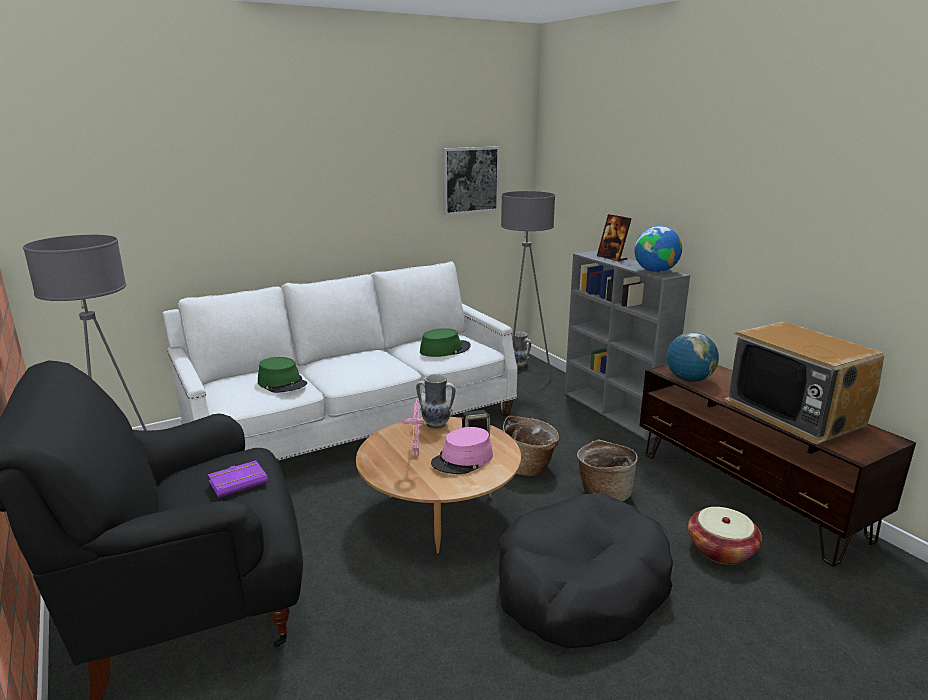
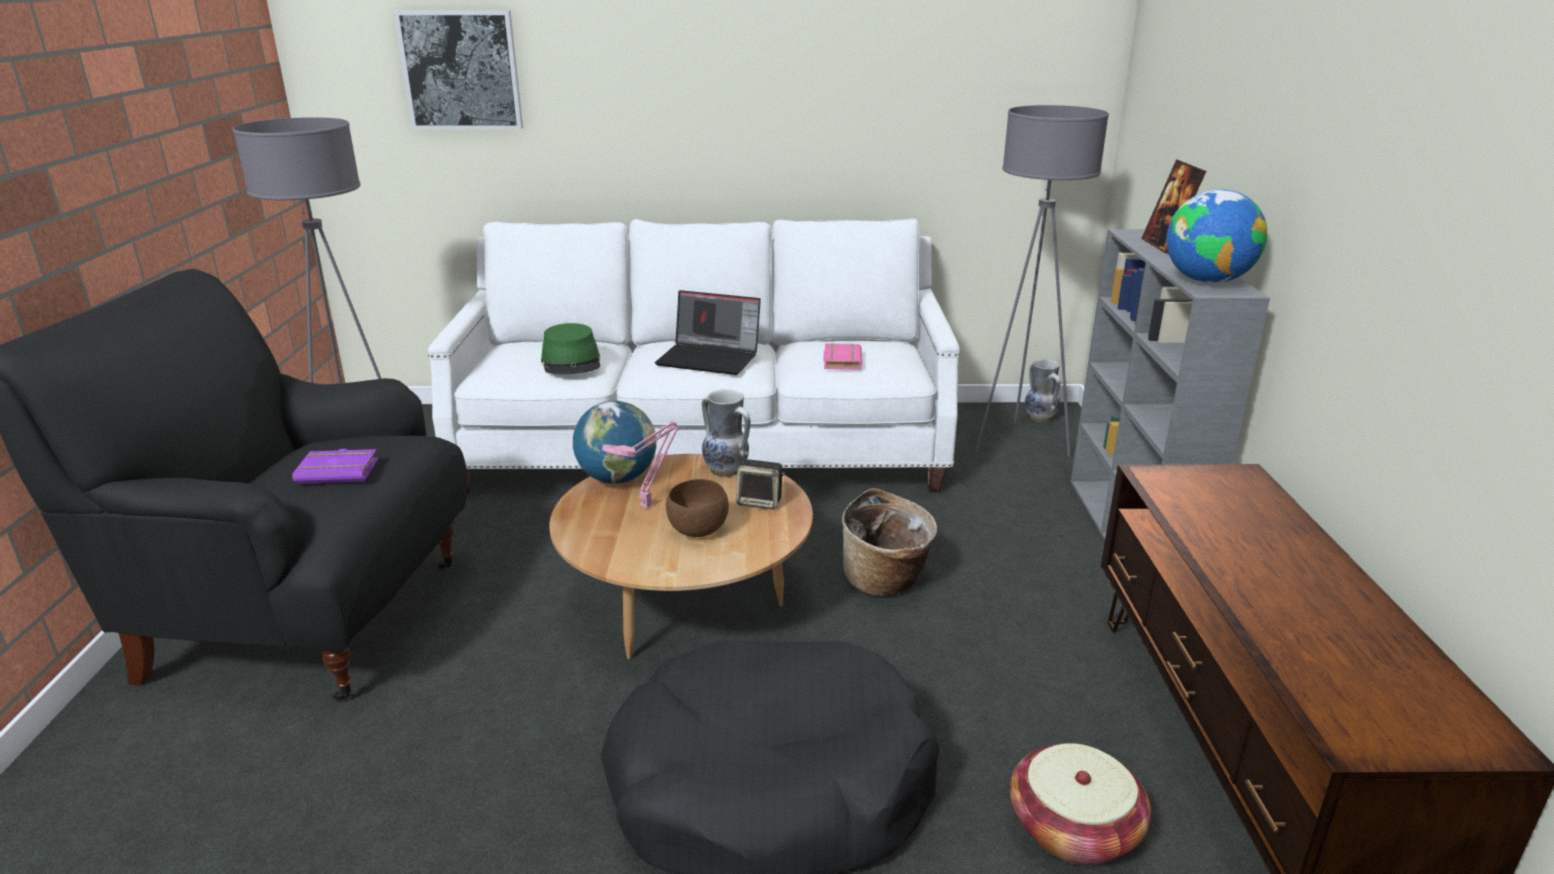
camera: 30 degrees right, 5 degrees up
green hat [420,328,471,357] -> pink book [824,343,862,370]
pink hat [431,427,493,474] -> brown bowl [666,479,729,537]
picture [442,147,500,215] -> picture moved to [394,10,523,129]
basket [577,439,638,501] -> none
globe [666,332,719,382] -> globe moved to [573,401,657,484]
television [724,322,885,444] -> none
none -> laptop [655,290,761,375]

